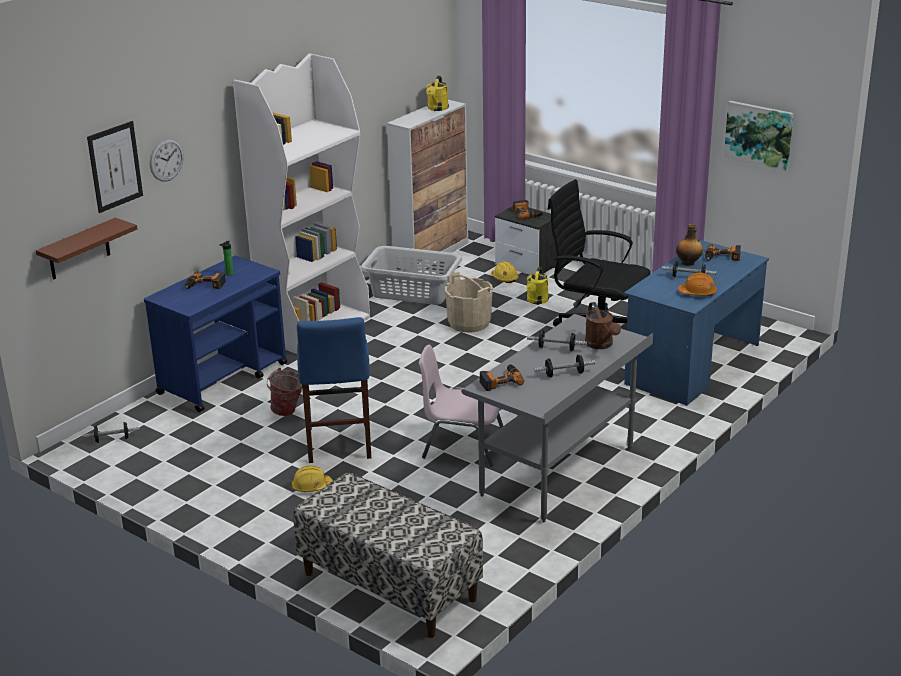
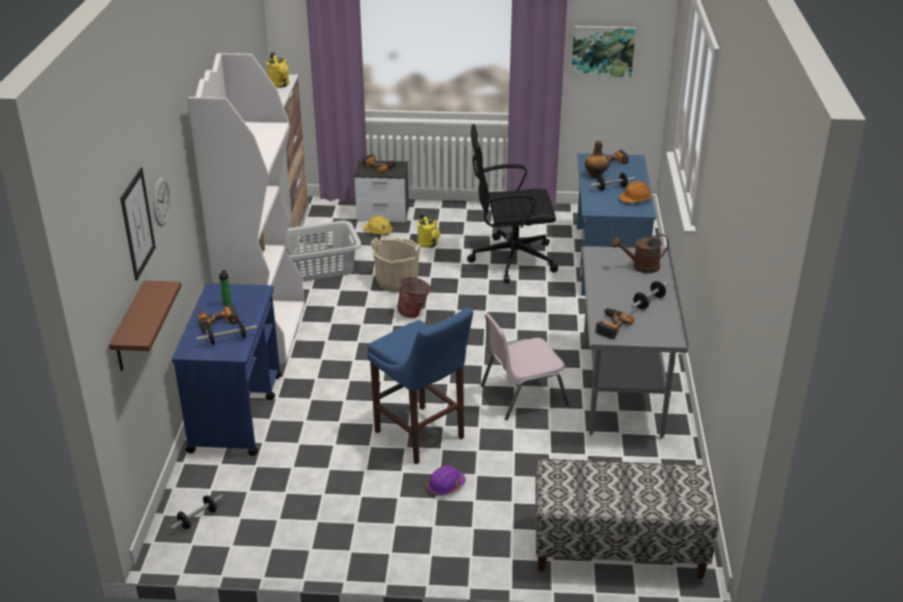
camera: 35 degrees left, 5 degrees up
bucket [267,368,302,416] -> bucket moved to [397,277,431,318]
yellow hard hat [291,465,333,492] -> purple hard hat [427,465,466,496]
dumbbell [527,330,587,351] -> dumbbell moved to [196,321,257,345]
brown watering can [585,302,621,349] -> brown watering can turned 135 degrees clockwise [611,234,669,273]

